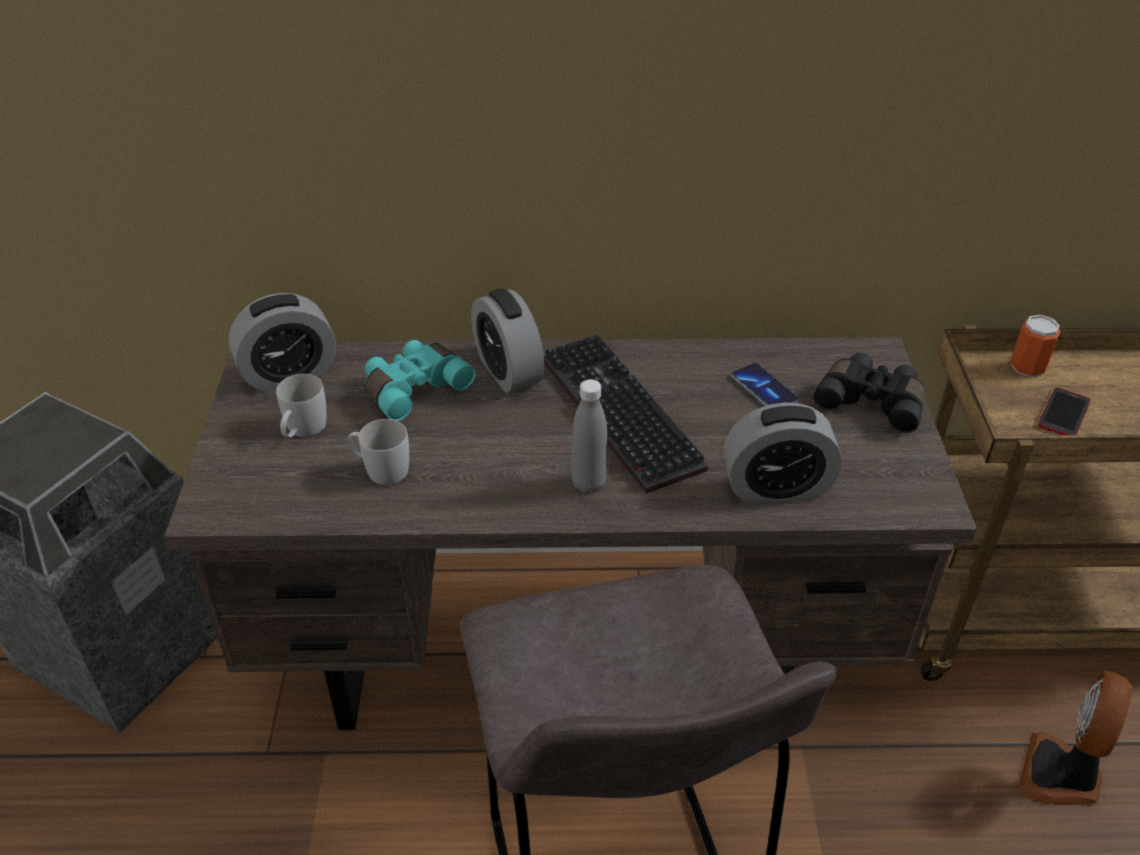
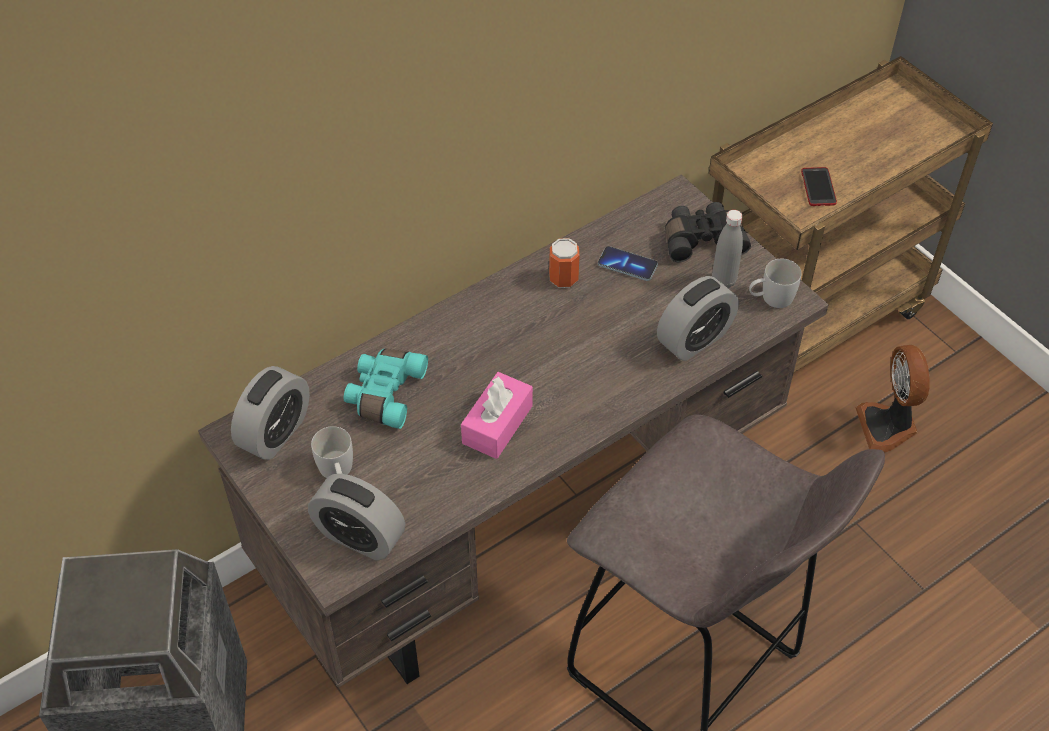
camera: 35 degrees left, 10 degrees up
white mug [347,419,409,485] -> white mug moved to [749,259,802,308]
alarm clock [471,288,544,393] -> alarm clock moved to [308,474,405,560]
keyboard [544,335,708,494] -> none
grey bottle [572,379,607,493] -> grey bottle moved to [712,210,743,288]
can [1010,315,1061,377] -> can moved to [549,238,580,288]
none -> pink tissue box [461,372,533,459]

